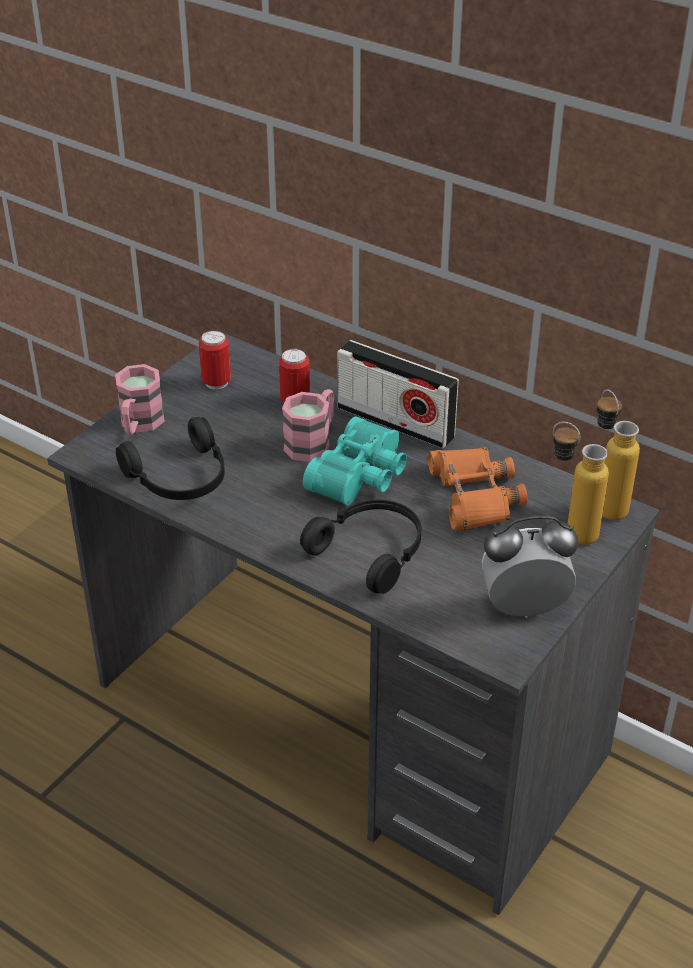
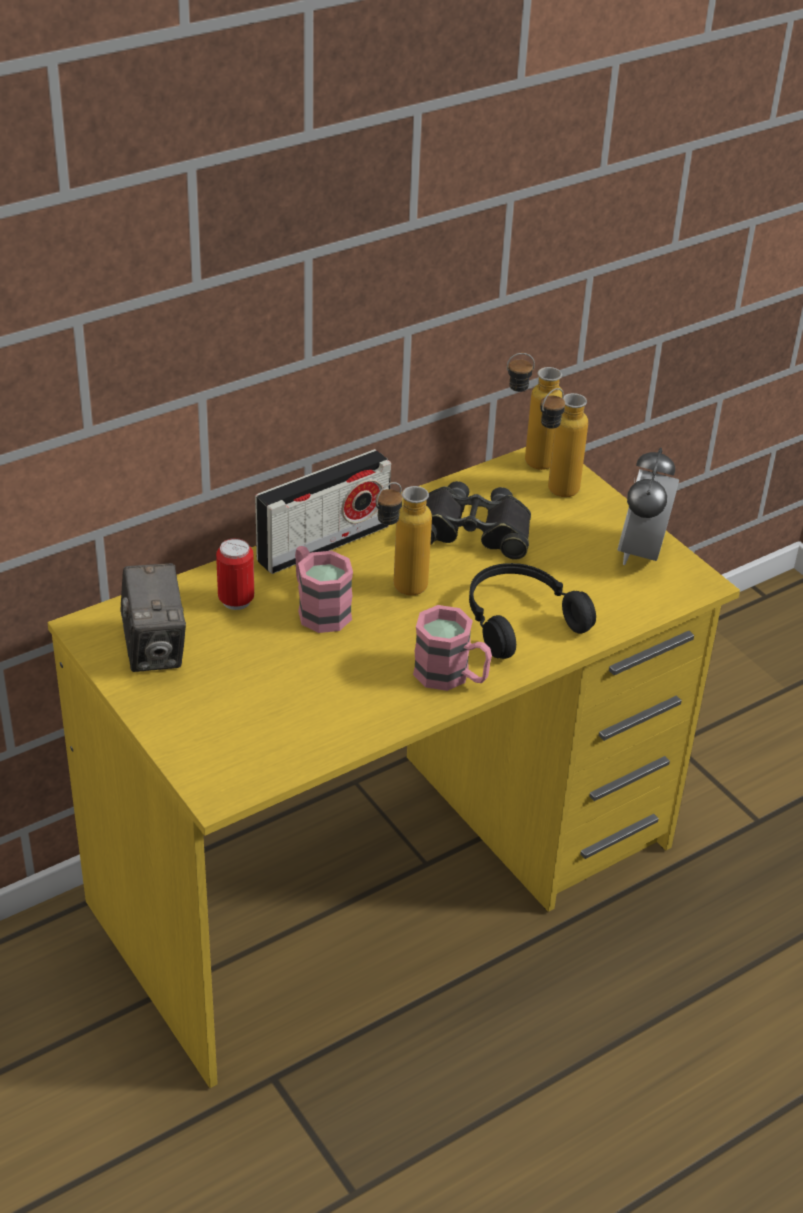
camera: 70 degrees left, 0 degrees up
grey desk [47,333,660,915] -> yellow desk [47,447,740,1088]
pink mug [115,364,165,435] -> pink mug moved to [413,605,492,691]
black headphones [116,417,225,500] -> none
can [199,330,231,389] -> camera [120,563,186,672]
turquoise binoculars [303,417,407,505] -> bottle [376,482,432,595]
orange binoculars [428,447,527,532] -> black binoculars [426,481,531,560]

